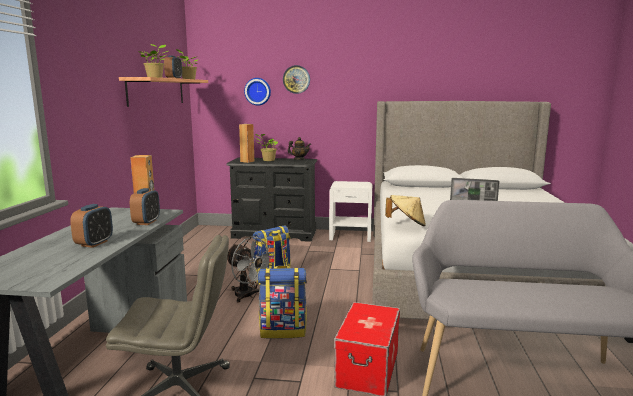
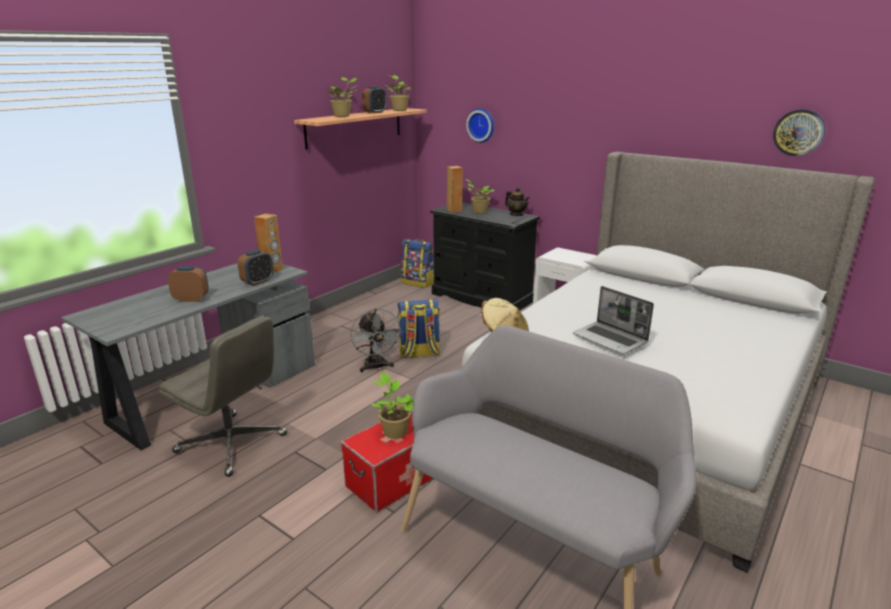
camera: 30 degrees right, 10 degrees up
alarm clock [70,204,113,248] -> alarm clock turned 135 degrees counterclockwise [168,266,209,302]
backpack [258,266,307,339] -> backpack moved to [401,239,434,288]
wall clock [283,65,310,94] -> wall clock moved to [773,109,825,156]
none -> potted plant [371,372,414,439]

